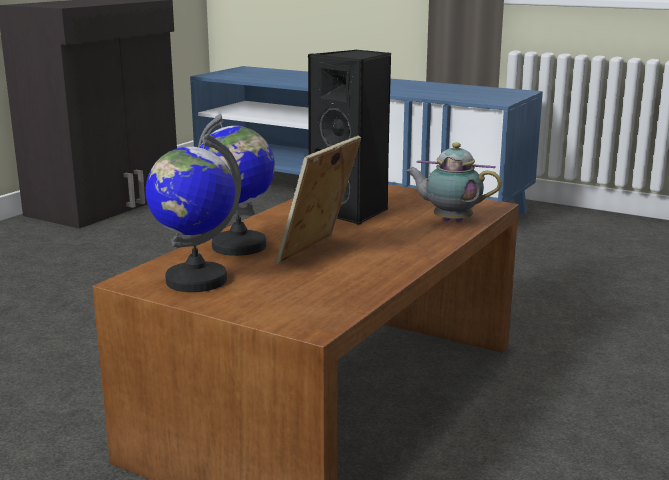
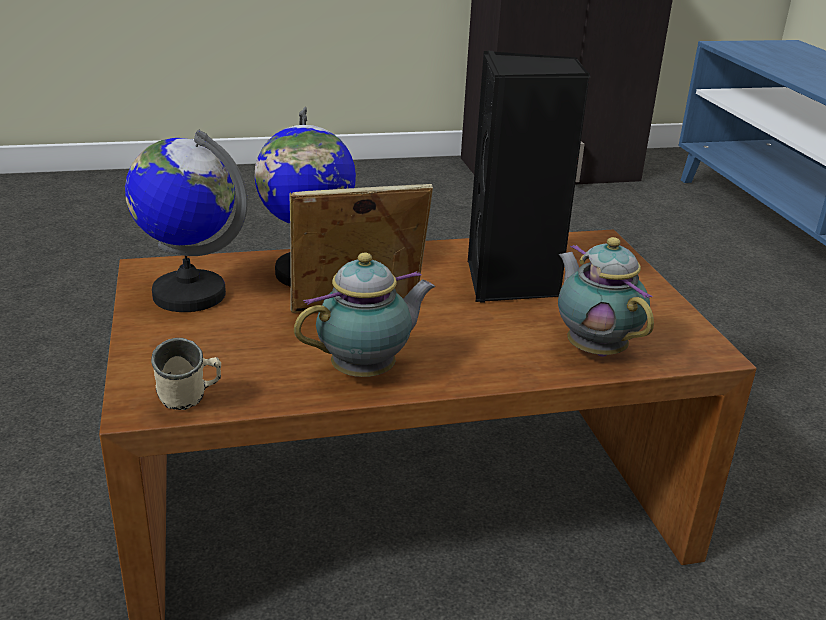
camera: 45 degrees right, 10 degrees up
none -> beige mug [151,338,221,410]
none -> teapot [294,253,435,377]

